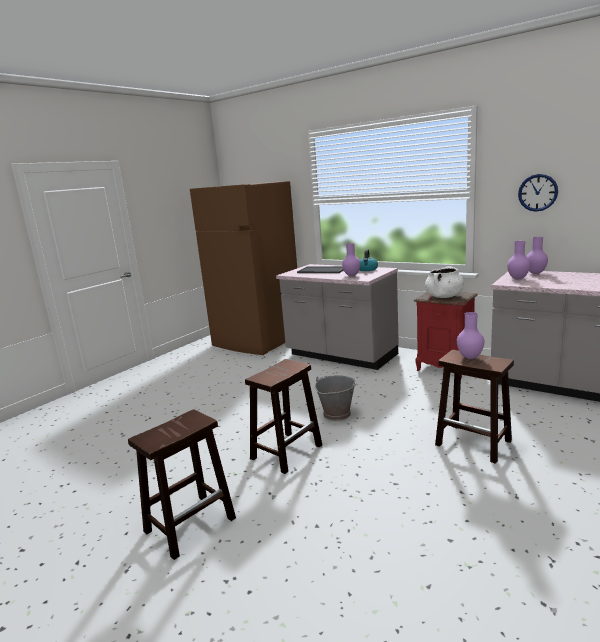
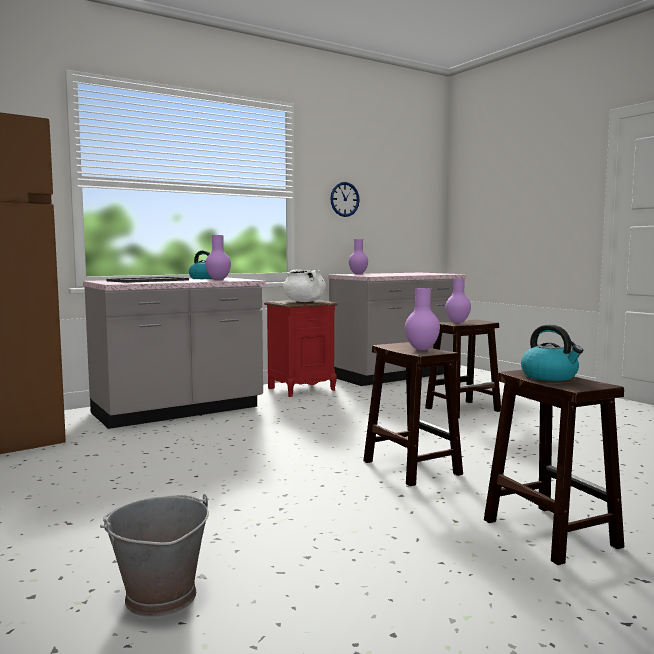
camera: 70 degrees left, 10 degrees down
grey bucket [315,375,356,421] -> grey bucket moved to [100,494,209,617]
purple vase [507,241,531,279] -> purple vase moved to [405,288,440,350]
none -> kettle [521,325,583,381]

